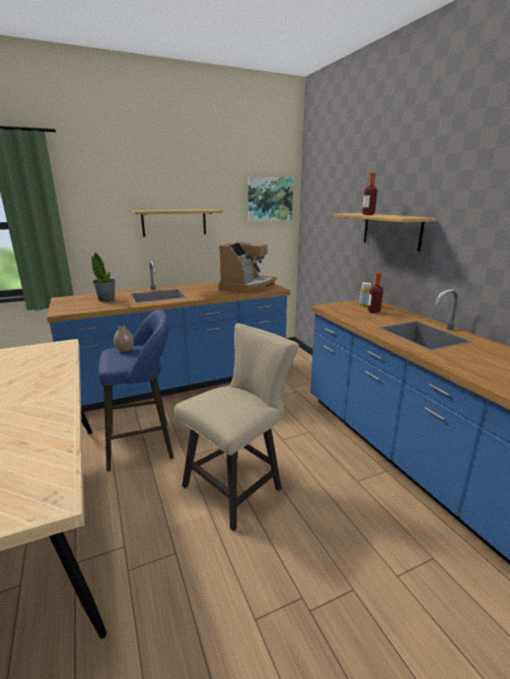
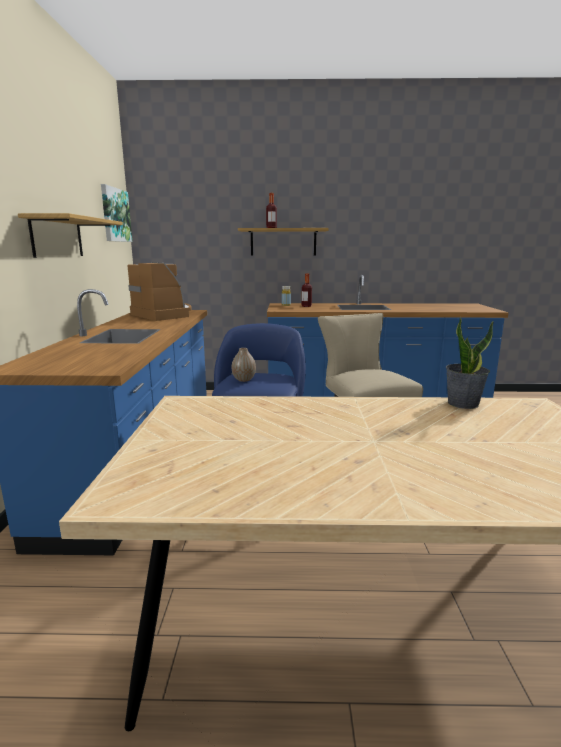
camera: 65 degrees left, 5 degrees down
potted plant [91,252,115,302] -> potted plant moved to [446,317,494,409]

